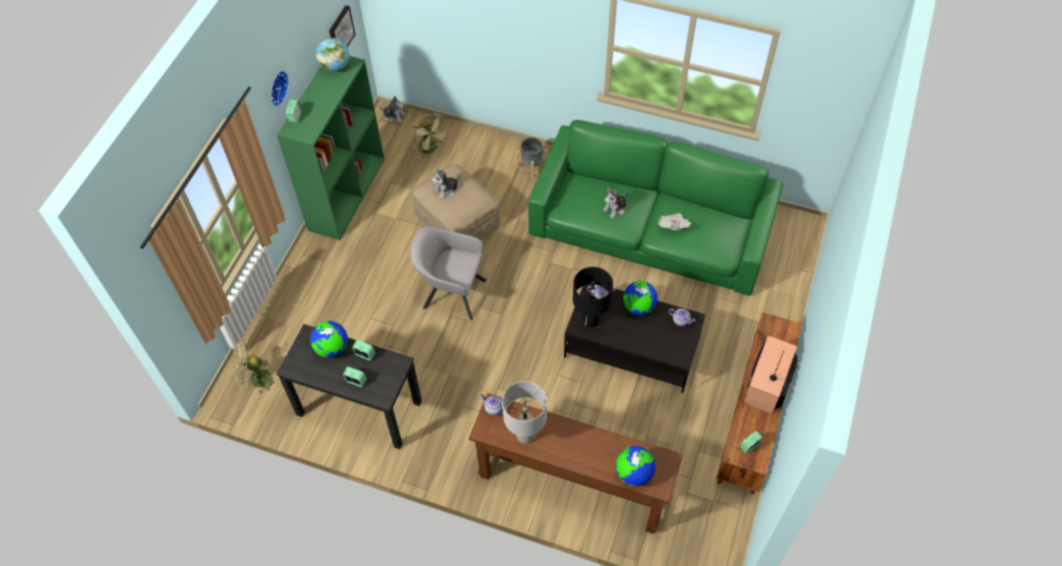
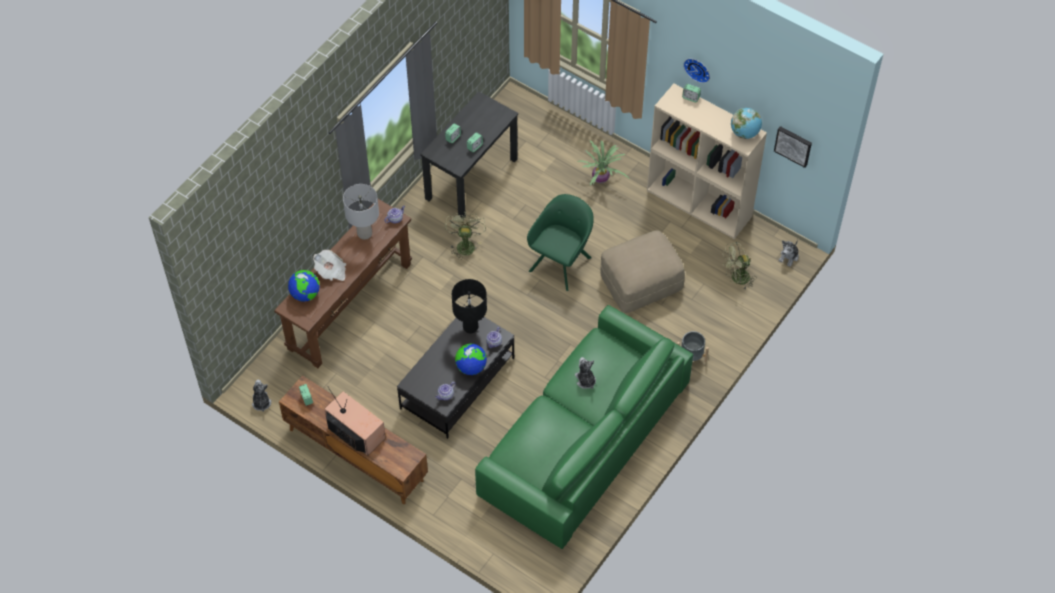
camera: 105 degrees right, 0 degrees up
green fan [233,340,278,394] -> green fan moved to [445,212,486,260]
green bookcase [277,56,385,240] -> beige bookcase [647,84,767,239]
globe [310,321,348,358] -> none
grey armchair [411,226,487,320] -> green armchair [527,194,594,291]
plush toy [431,167,461,199] -> plush toy moved to [252,380,271,412]
newspaper [658,213,691,230] -> newspaper moved to [313,250,346,281]
none -> potted plant [577,140,629,186]

